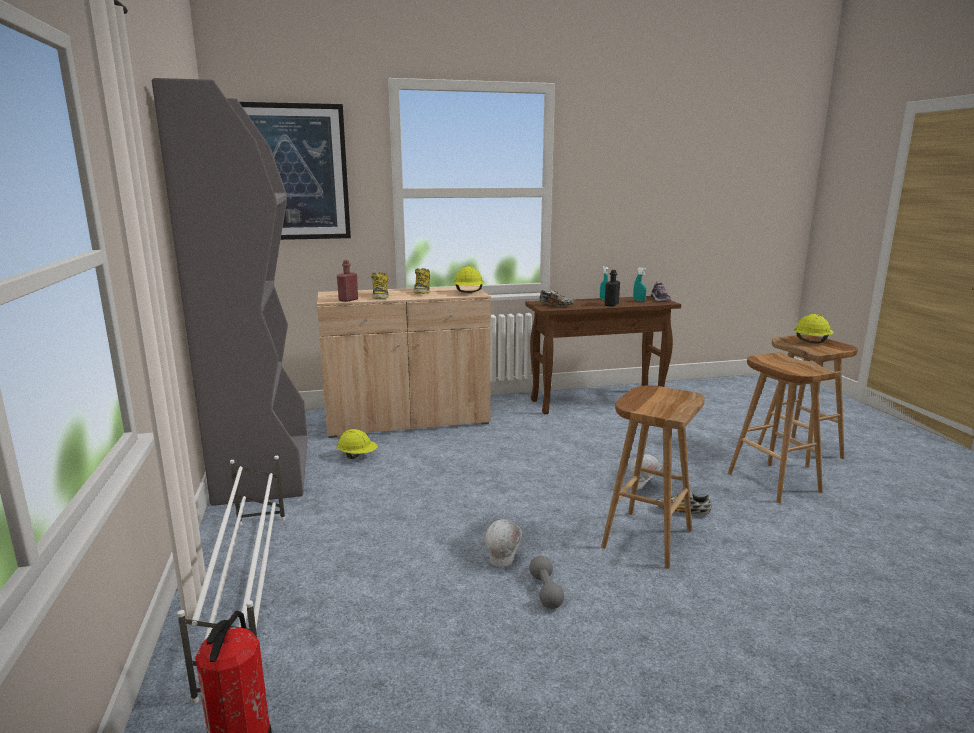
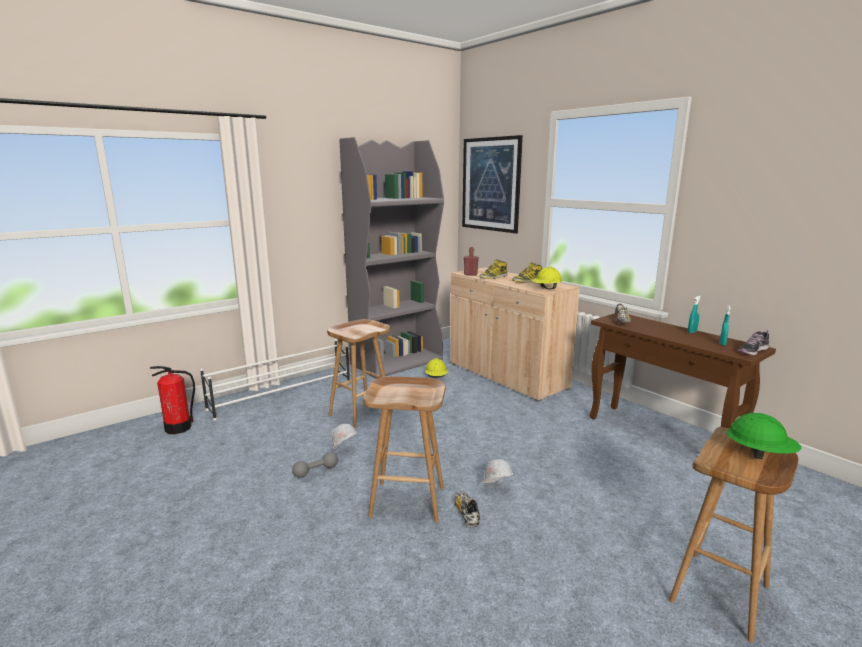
camera: 65 degrees right, 0 degrees up
black bottle [605,270,620,307] -> none
brown stool [728,352,842,503] -> brown stool moved to [327,319,393,429]
yellow hard hat [794,314,834,343] -> green hard hat [726,413,801,459]

